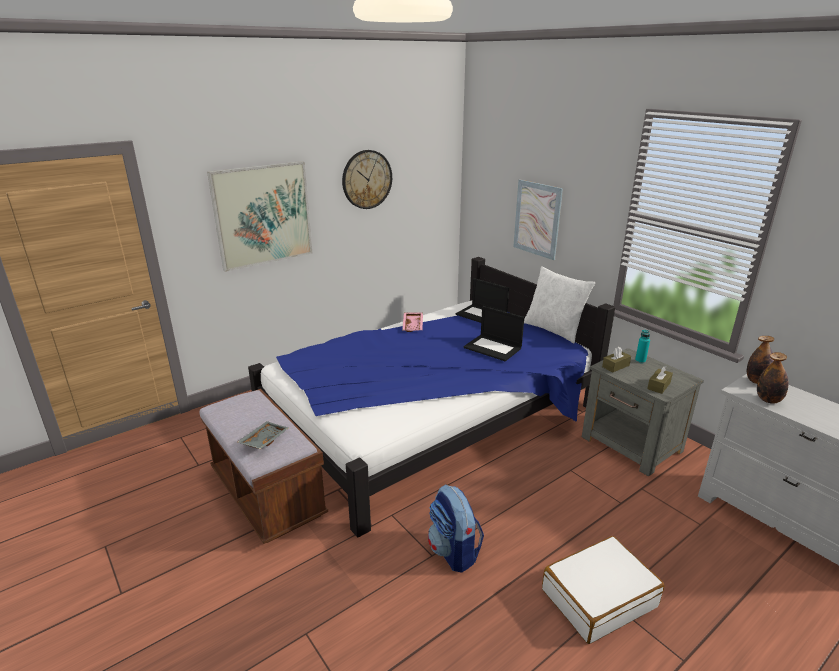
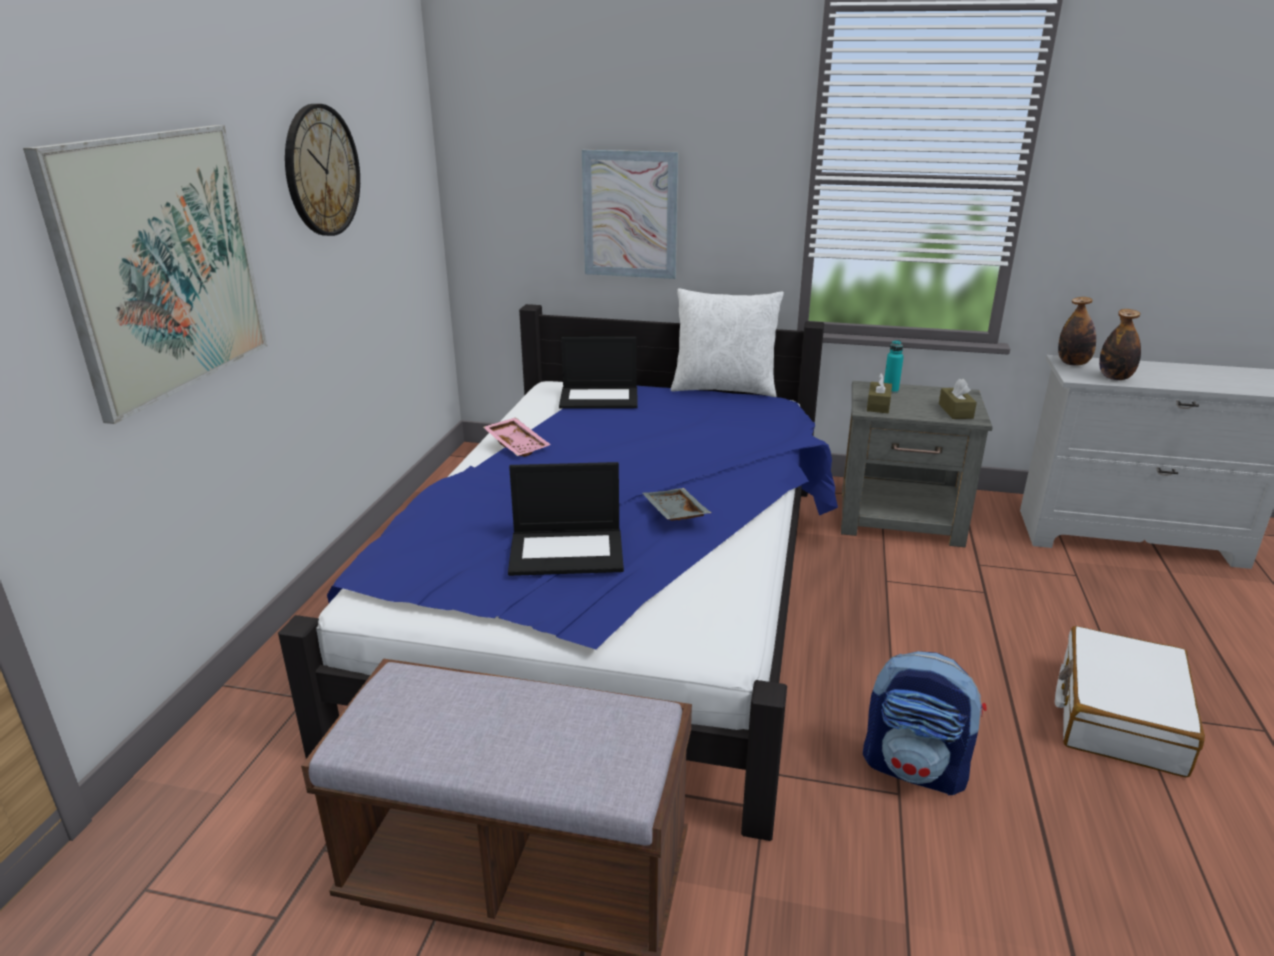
camera: 40 degrees left, 0 degrees up
grey tray [237,421,289,449] -> grey tray moved to [643,488,711,521]
laptop [464,306,524,361] -> laptop moved to [508,462,624,576]

